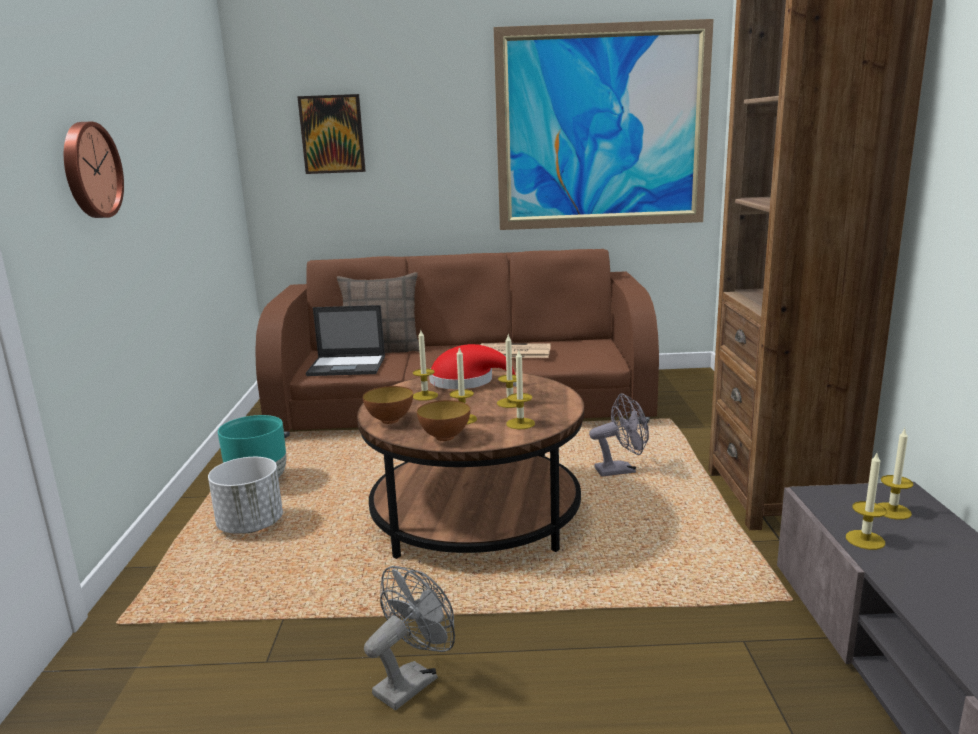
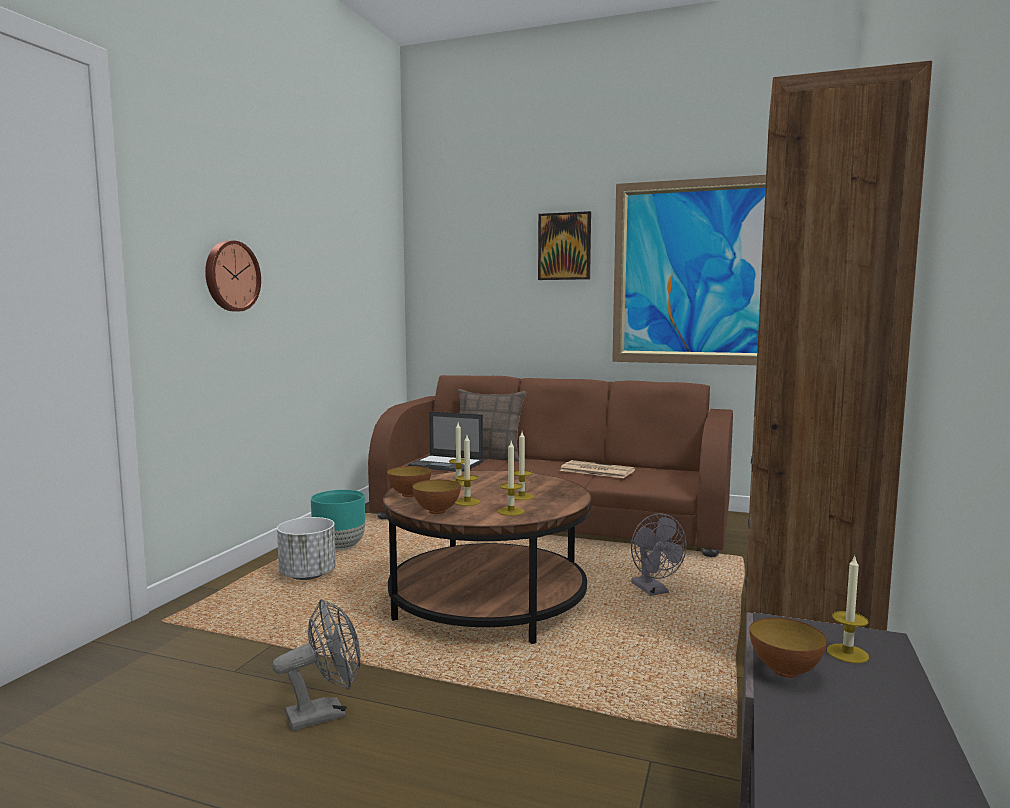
camera: 20 degrees right, 10 degrees down
picture [297,94,366,174] -> picture moved to [538,211,591,280]
red hat [429,344,517,389] -> none
grey fan [589,393,649,477] -> grey fan turned 60 degrees clockwise [631,514,687,596]
candle [846,453,887,550] -> bowl [750,618,827,678]

